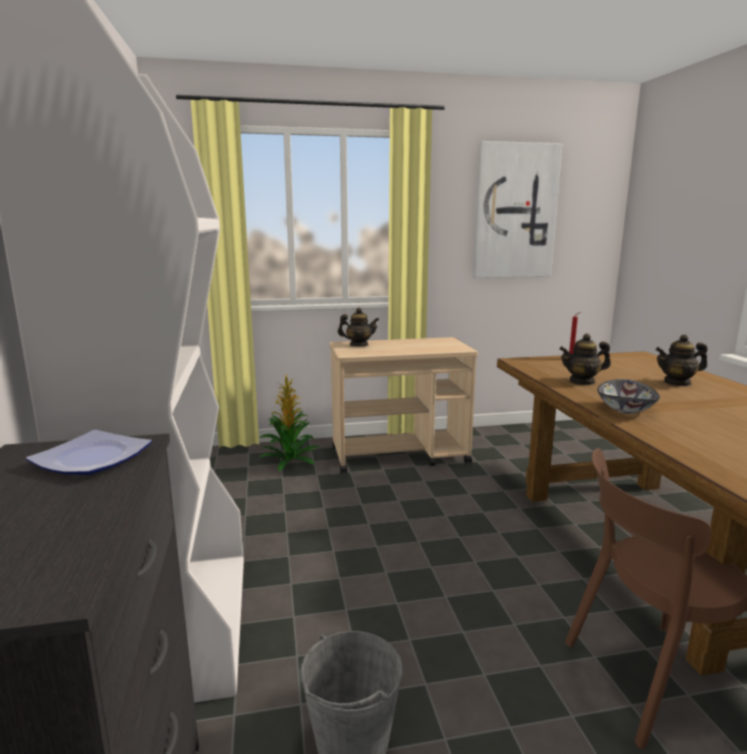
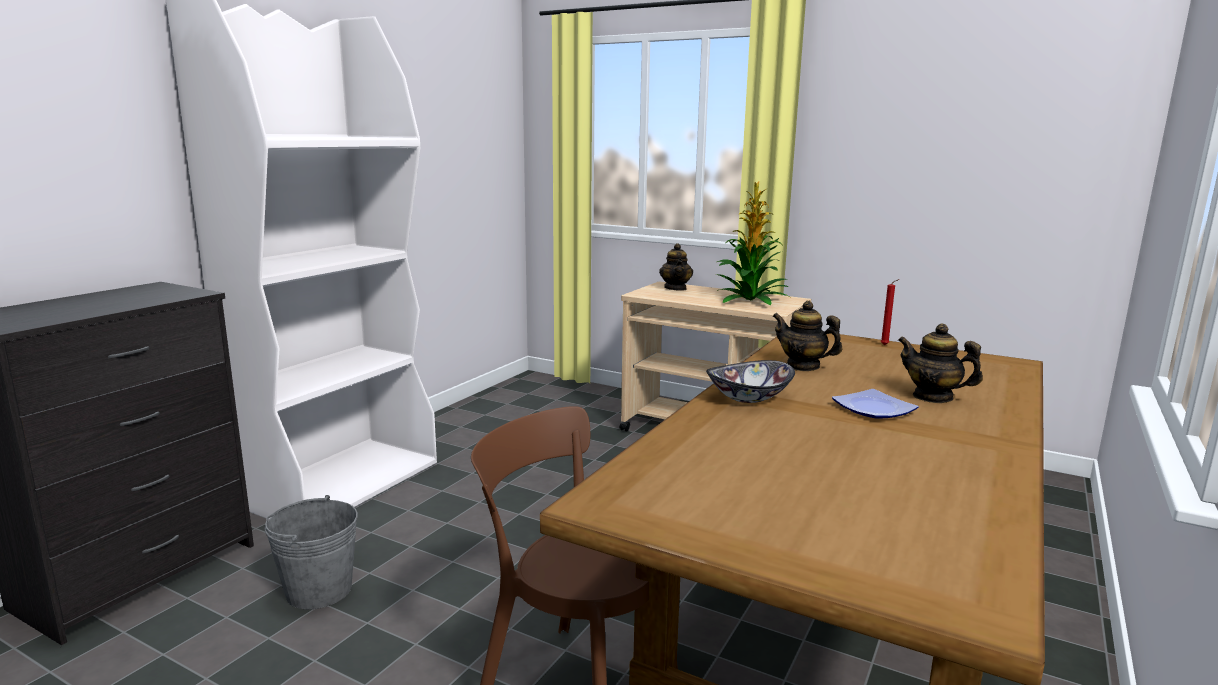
camera: 40 degrees right, 0 degrees up
plate [26,430,152,475] -> plate moved to [832,389,919,418]
potted plant [259,375,320,471] -> potted plant moved to [716,182,790,305]
teapot [338,308,379,346] -> teapot turned 45 degrees clockwise [659,243,693,291]
picture [473,141,562,278] -> none

